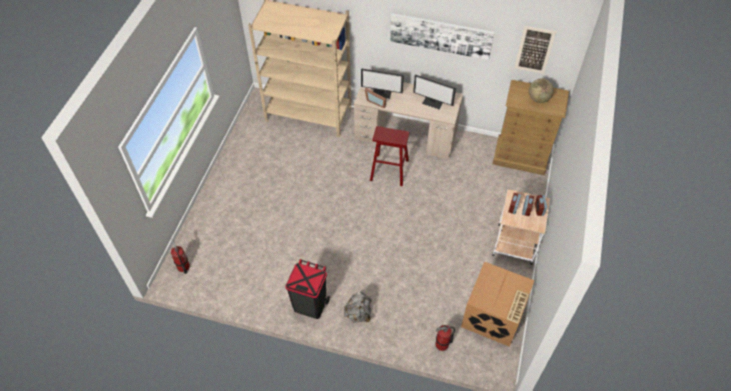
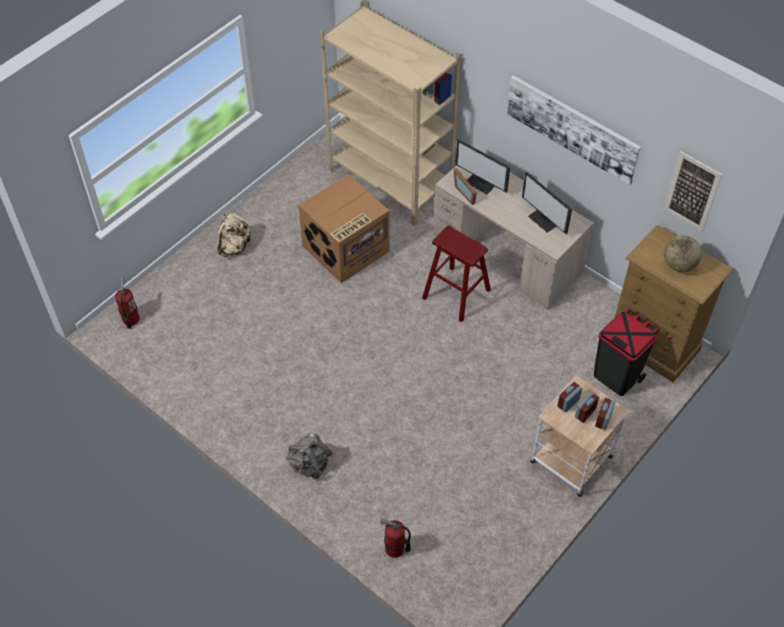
camera: 25 degrees right, 0 degrees up
black trash can [285,259,330,319] -> black trash can moved to [594,308,659,396]
cardboard box [461,261,534,347] -> cardboard box moved to [298,174,390,283]
none -> beige backpack [217,213,251,257]

